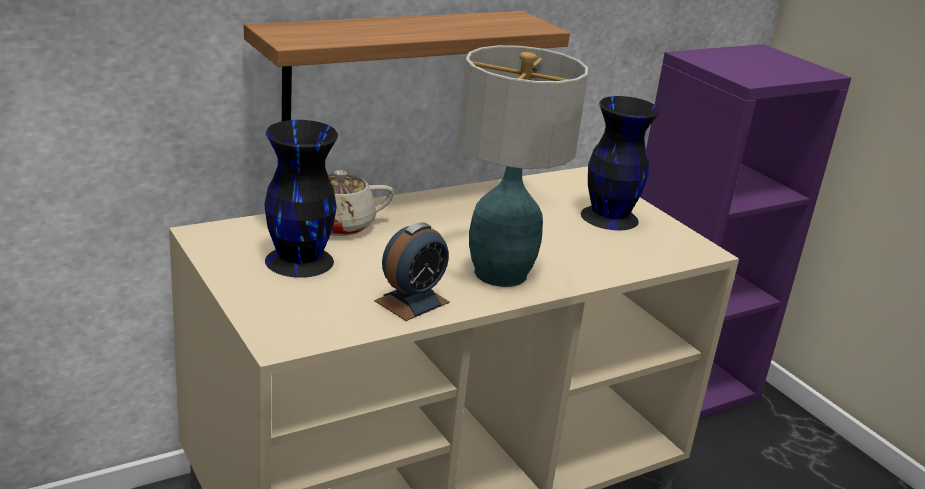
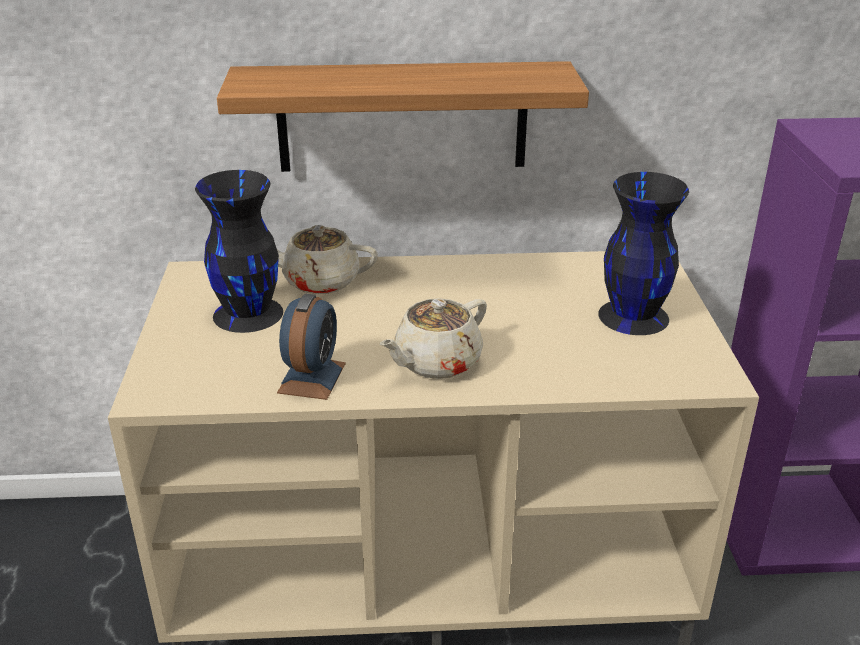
camera: 30 degrees right, 5 degrees up
alarm clock [374,222,450,321] -> alarm clock turned 60 degrees counterclockwise [277,294,346,400]
table lamp [457,45,589,287] -> beige teapot [380,298,487,379]

